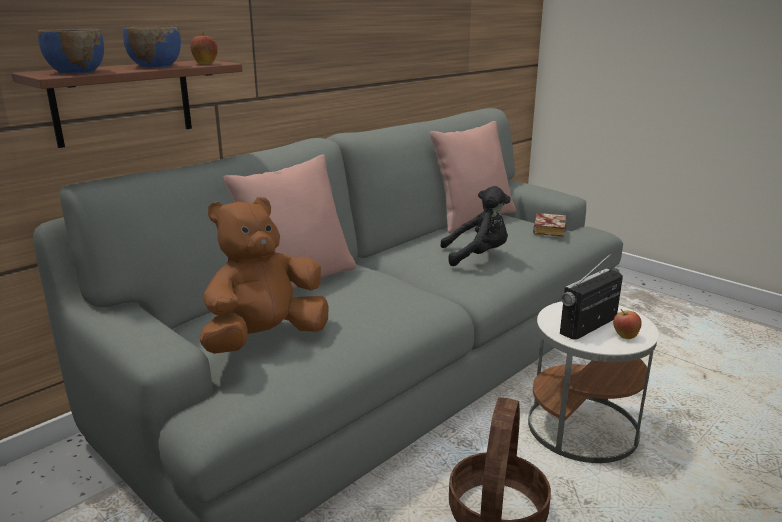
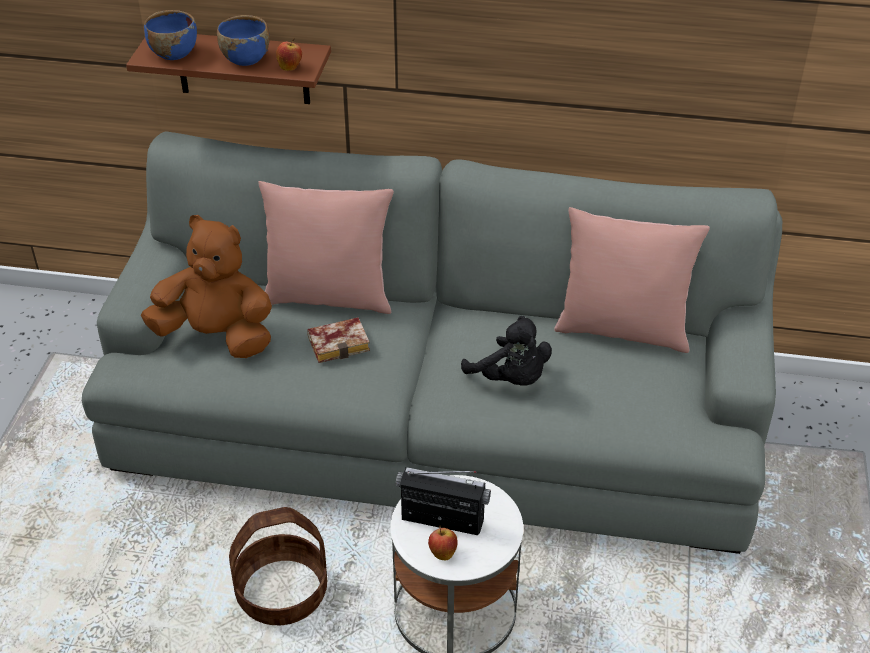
camera: 55 degrees right, 20 degrees up
book [533,213,566,237] -> book moved to [307,317,370,363]

